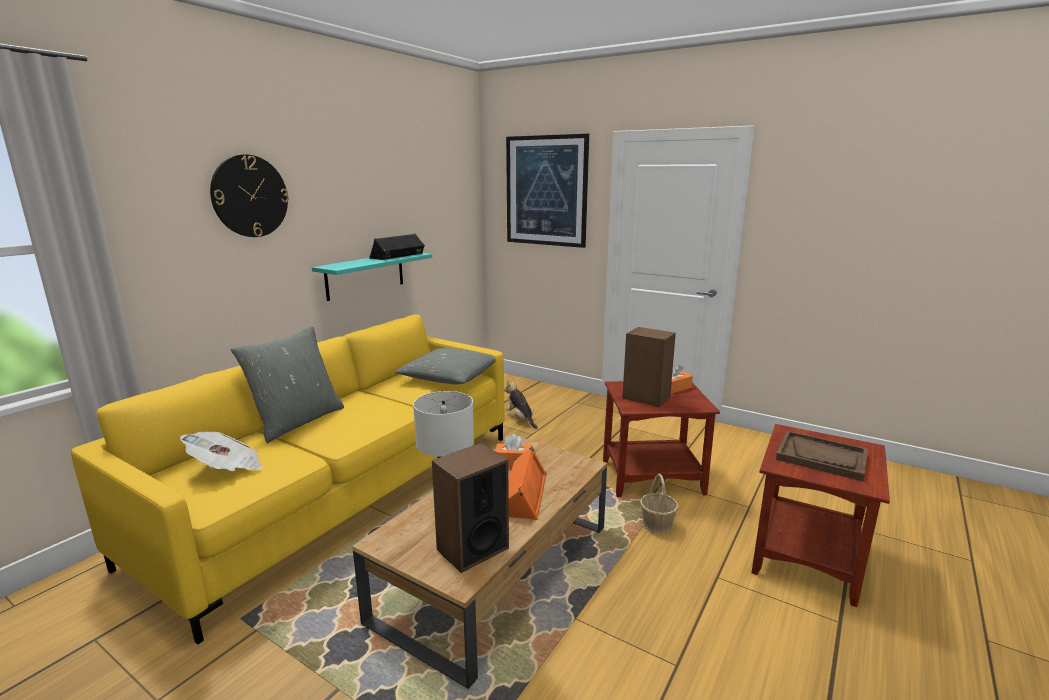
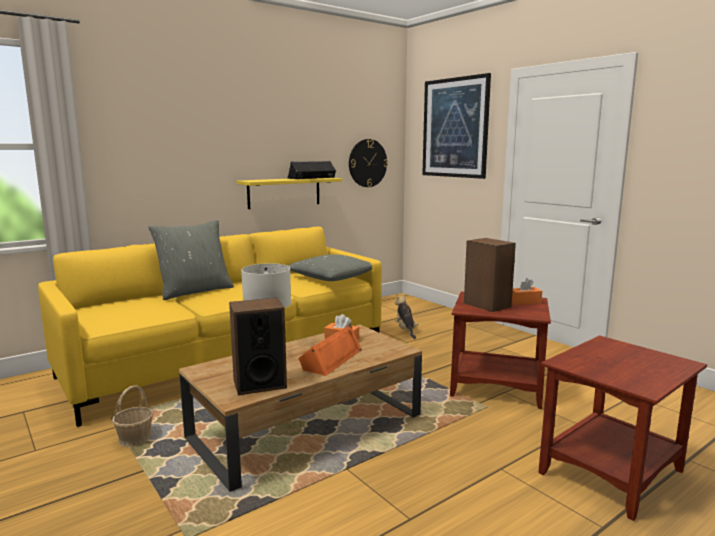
camera: 20 degrees right, 5 degrees down
newspaper [180,431,262,471] -> none
wall clock [210,154,289,237] -> wall clock moved to [349,139,388,187]
turquoise shelf [312,253,432,301] -> yellow shelf [237,178,342,209]
basket [640,474,678,534] -> basket moved to [112,385,154,447]
brown tray [776,431,868,481] -> none

